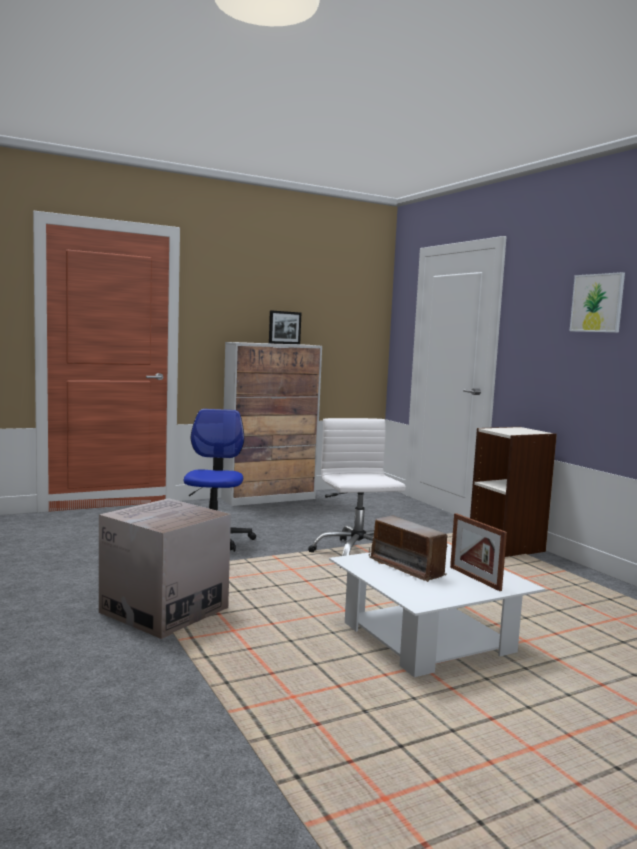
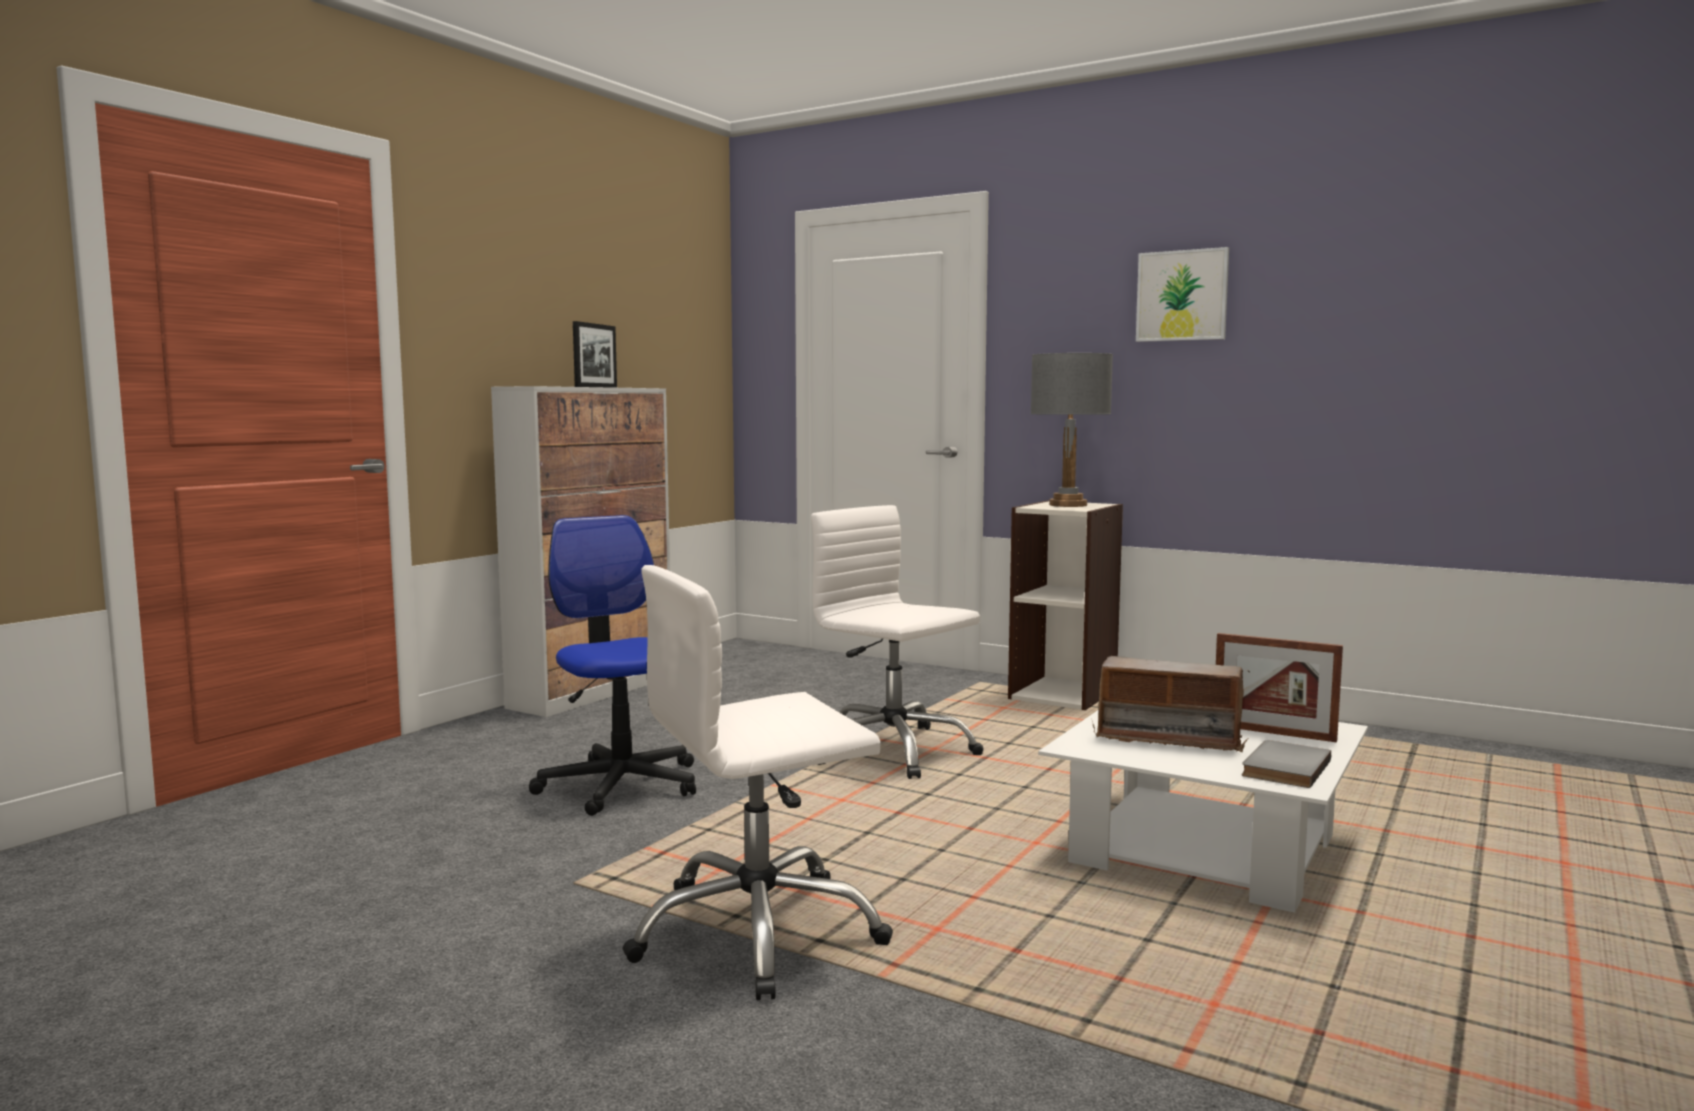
camera: 30 degrees left, 0 degrees up
cardboard box [99,498,231,639] -> white office chair [622,565,893,1000]
none -> grey table lamp [1031,353,1113,507]
none -> grey book [1242,740,1331,788]

